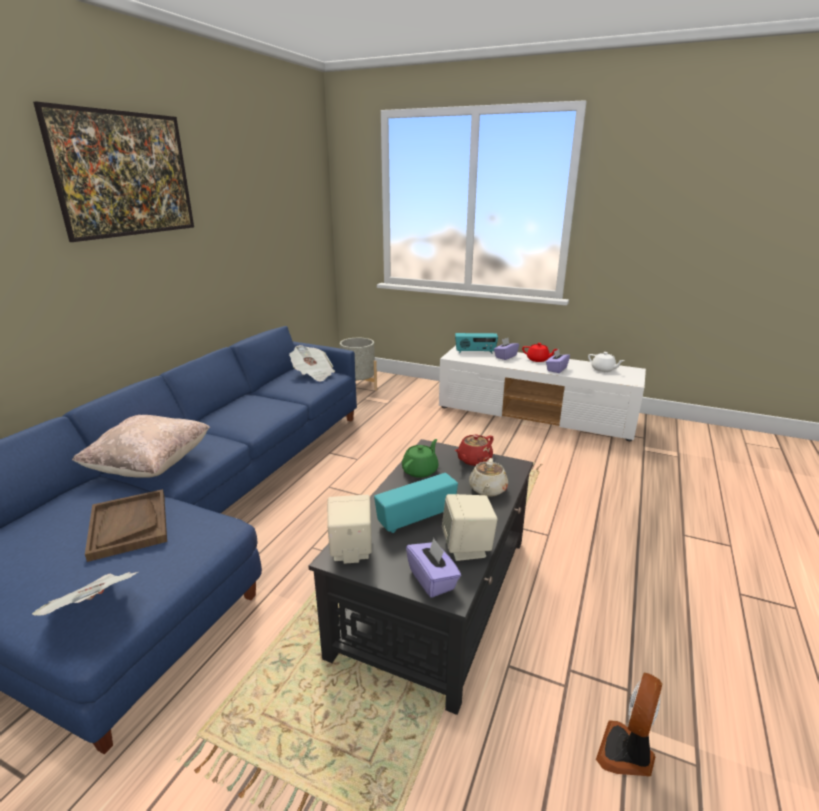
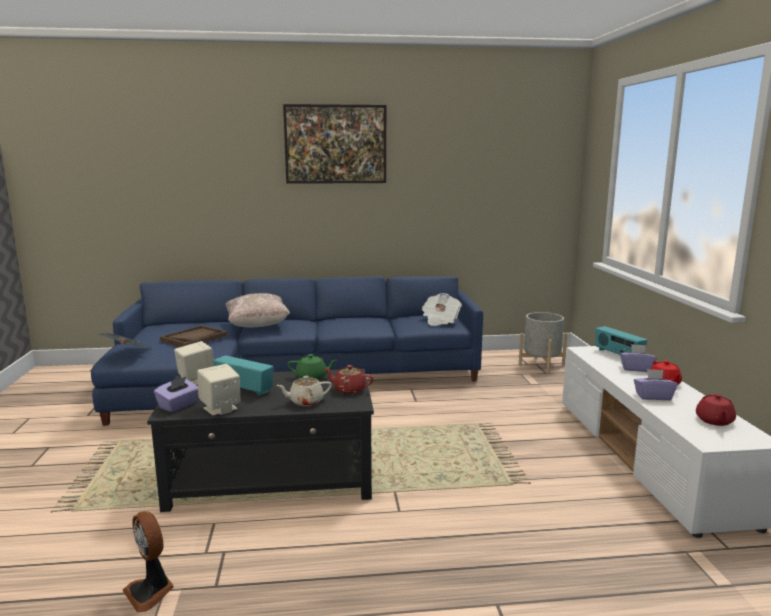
camera: 60 degrees right, 10 degrees down
white teapot [588,352,624,372] -> red teapot [696,394,736,426]
fan [596,673,662,777] -> fan turned 135 degrees counterclockwise [123,511,174,612]

